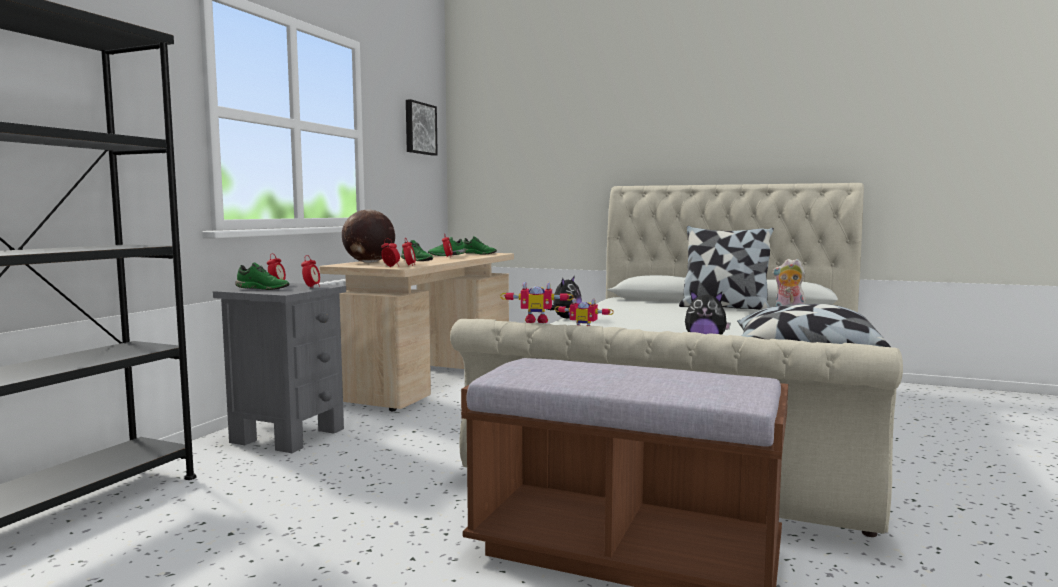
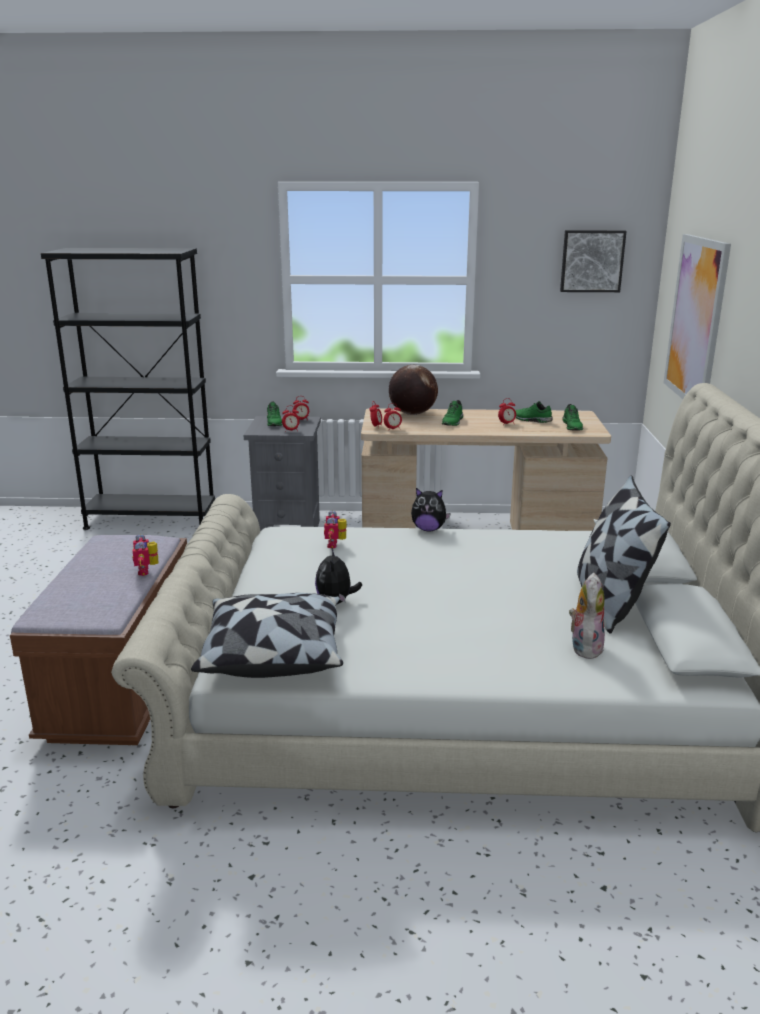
camera: 70 degrees right, 15 degrees up
toy robot [500,282,573,323] -> toy robot moved to [133,534,158,576]
none -> picture [663,234,731,399]

